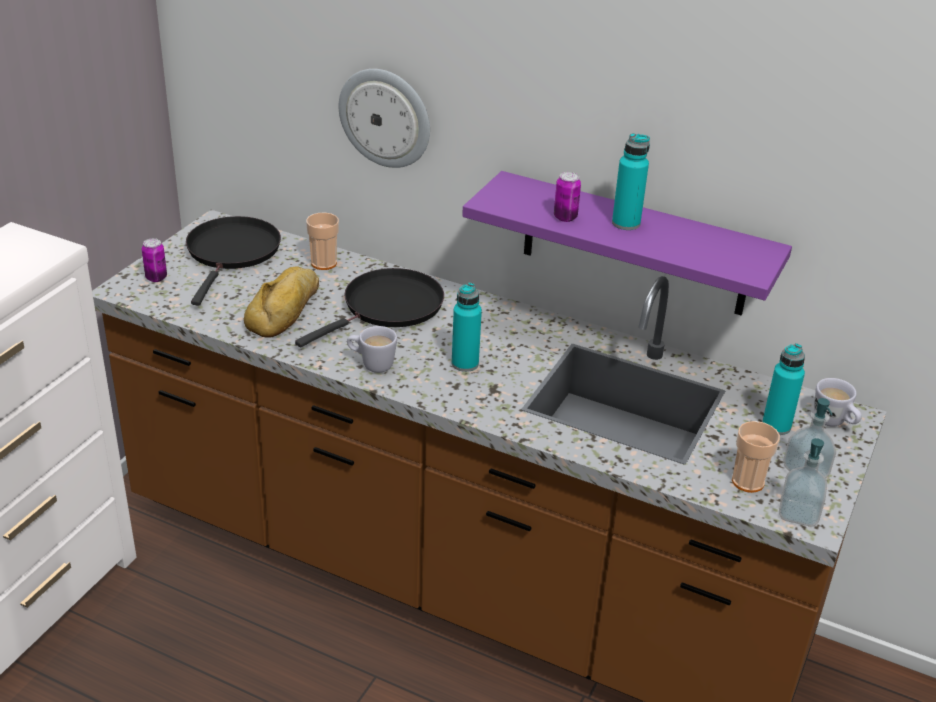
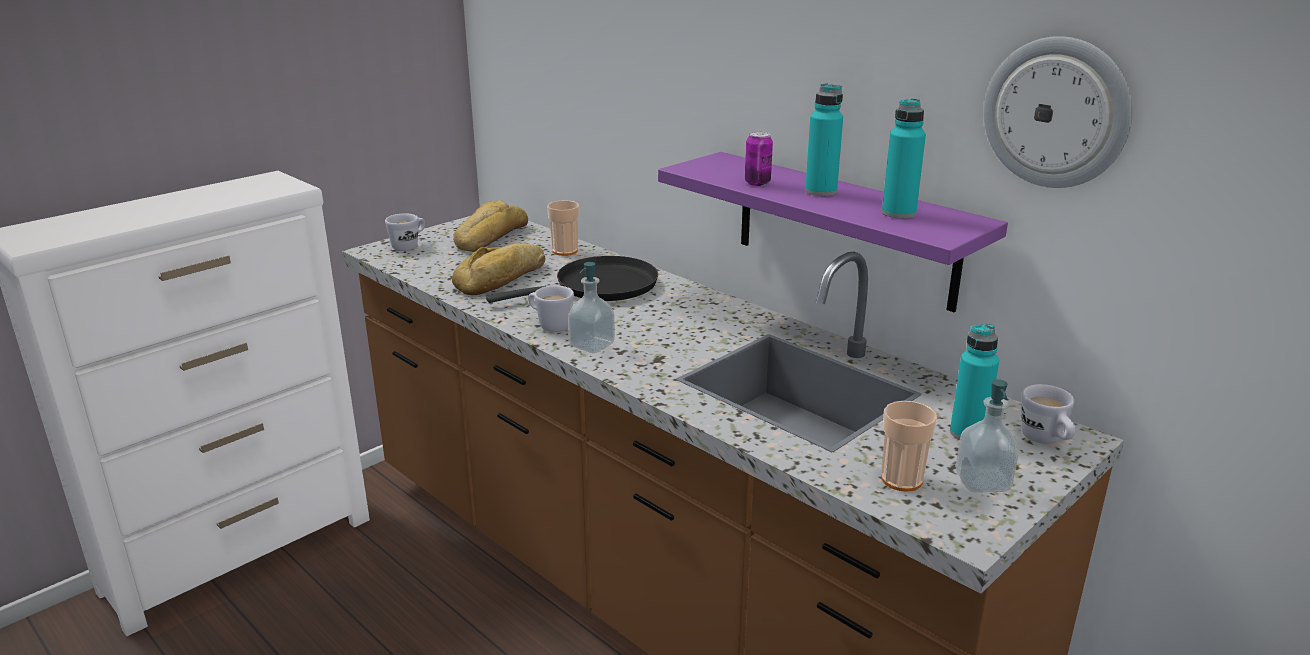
camera: 20 degrees right, 10 degrees down
can [142,238,167,282] -> white mug [385,214,425,251]
black frying pan [186,216,281,305] -> bread [453,200,528,252]
wall clock [339,69,430,168] -> wall clock moved to [984,36,1133,188]
turquoise bottle [452,283,482,372] -> turquoise bottle moved to [882,98,926,219]
soap dispenser [779,438,827,527] -> soap dispenser moved to [568,262,615,353]

